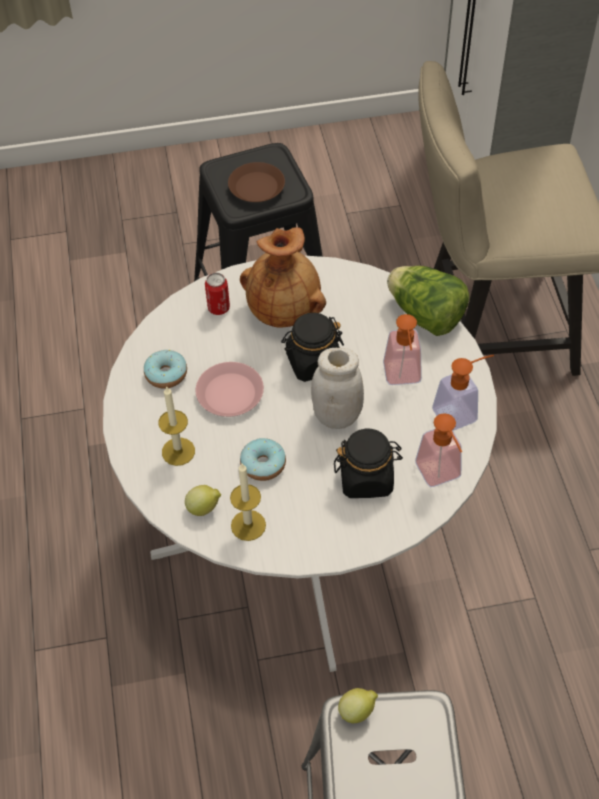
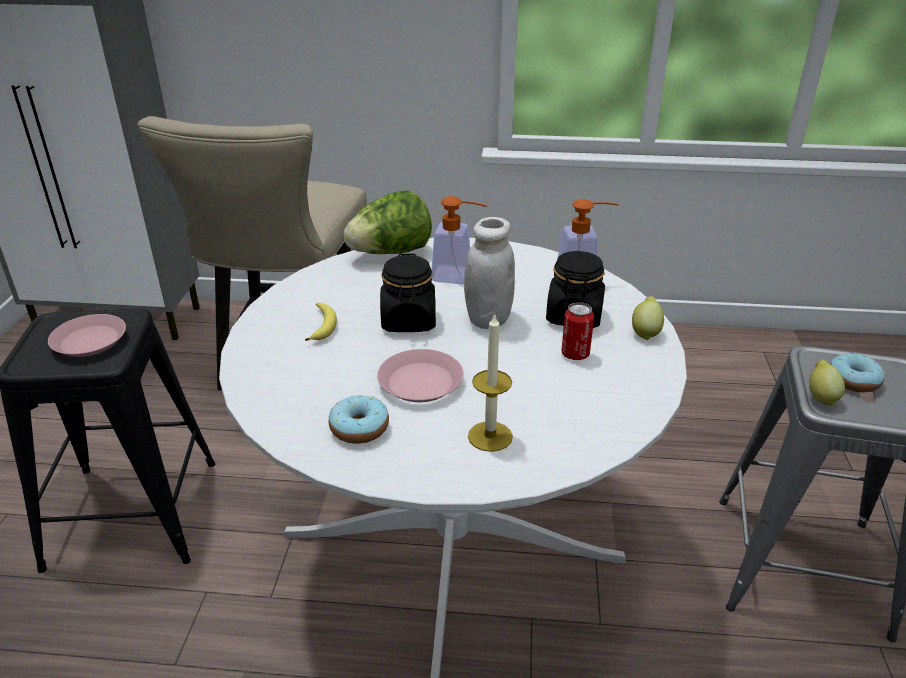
camera: 75 degrees left, 20 degrees down
lemon [185,485,221,516] -> lemon moved to [632,296,664,340]
can [205,273,230,315] -> can moved to [562,302,594,360]
brown plate [228,162,285,202] -> pink plate [48,314,126,357]
candle [230,464,266,541] -> none
brown vase [240,227,326,328] -> banana [305,302,337,341]
donut [240,438,286,481] -> donut moved to [830,352,885,392]
soap dispenser [432,355,494,431] -> none

